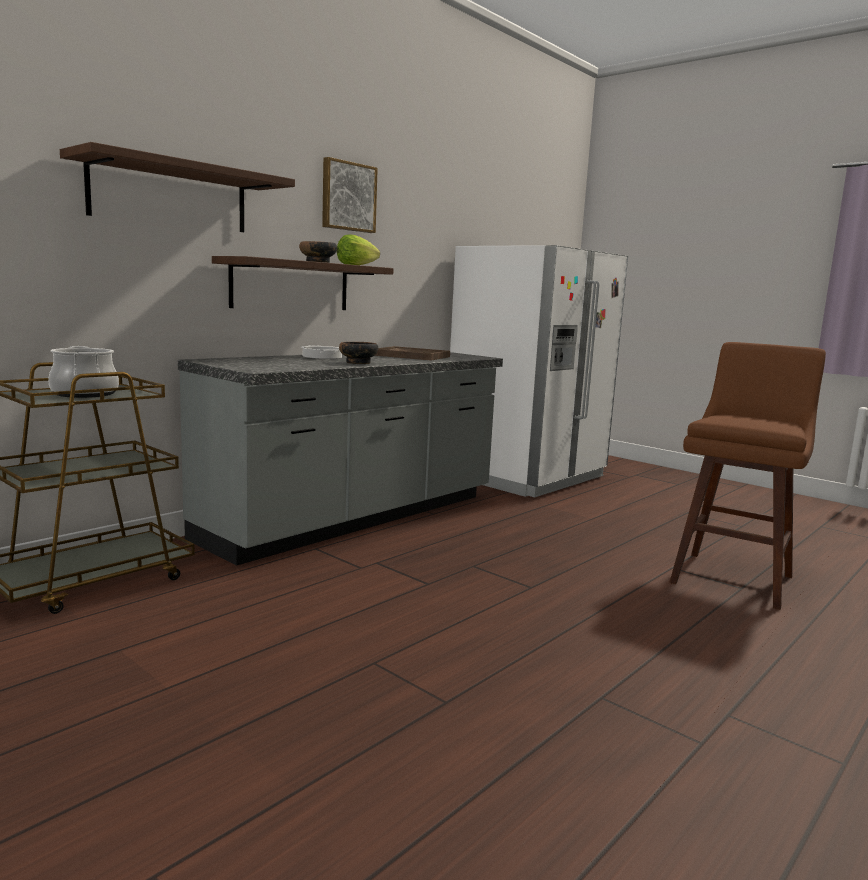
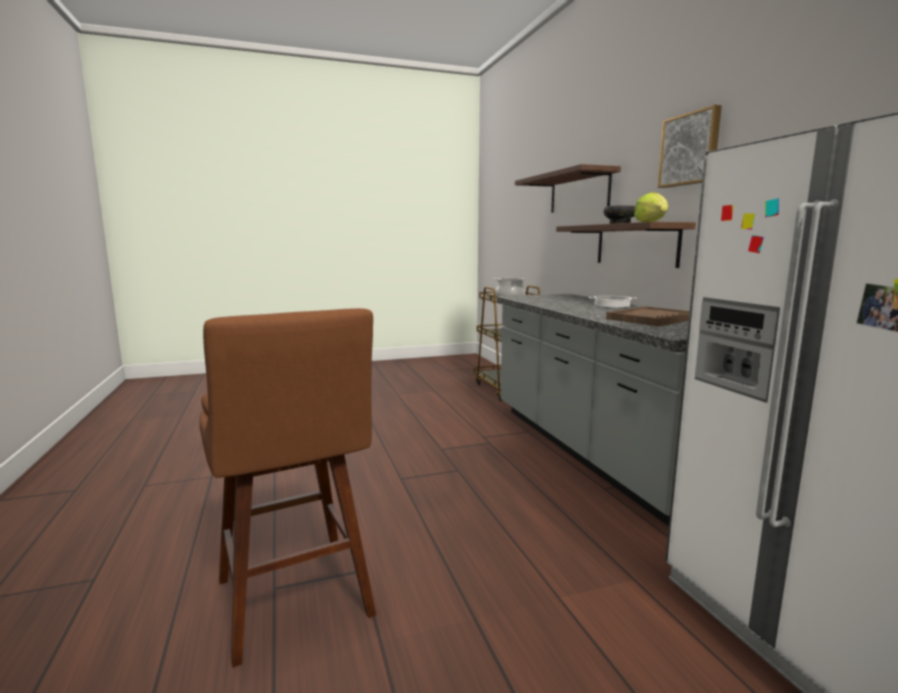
camera: 120 degrees right, 0 degrees up
bowl [339,342,378,364] -> none

